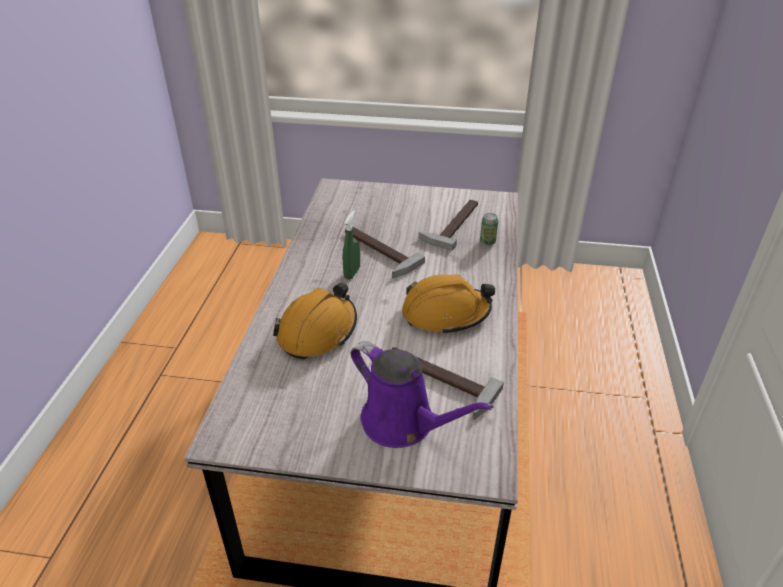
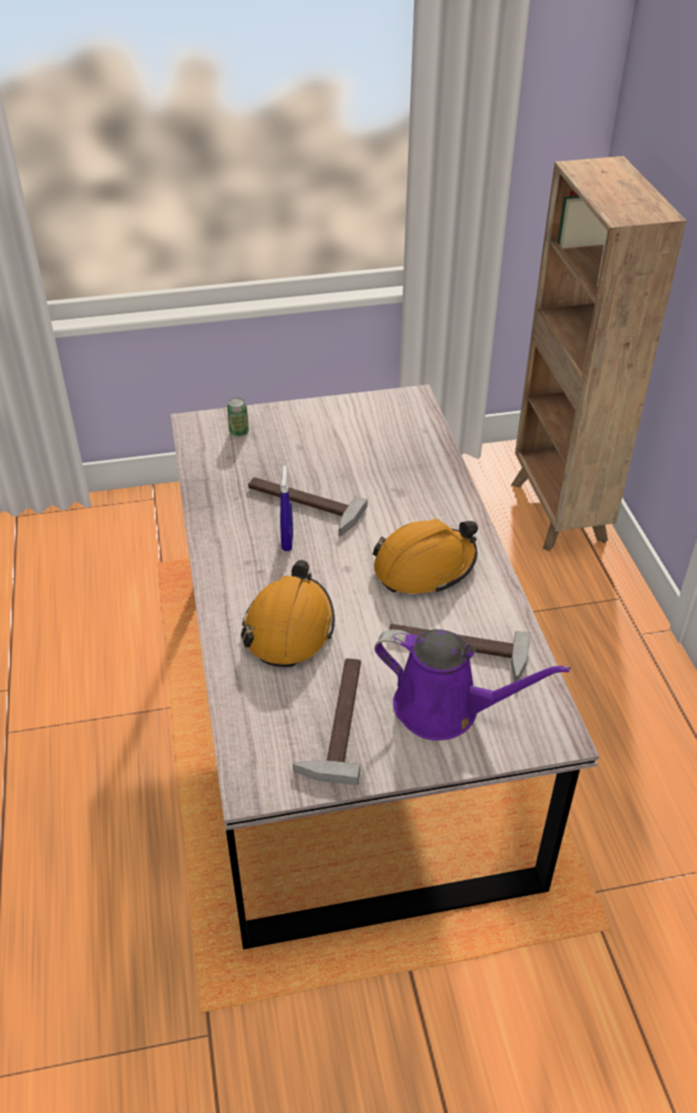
camera: 20 degrees left, 5 degrees up
green spray bottle [342,211,360,280] -> blue spray bottle [280,466,293,551]
hammer [419,200,478,251] -> hammer moved to [293,658,361,785]
can [480,213,498,246] -> can moved to [227,398,249,437]
none -> brown bookcase [511,156,686,551]

